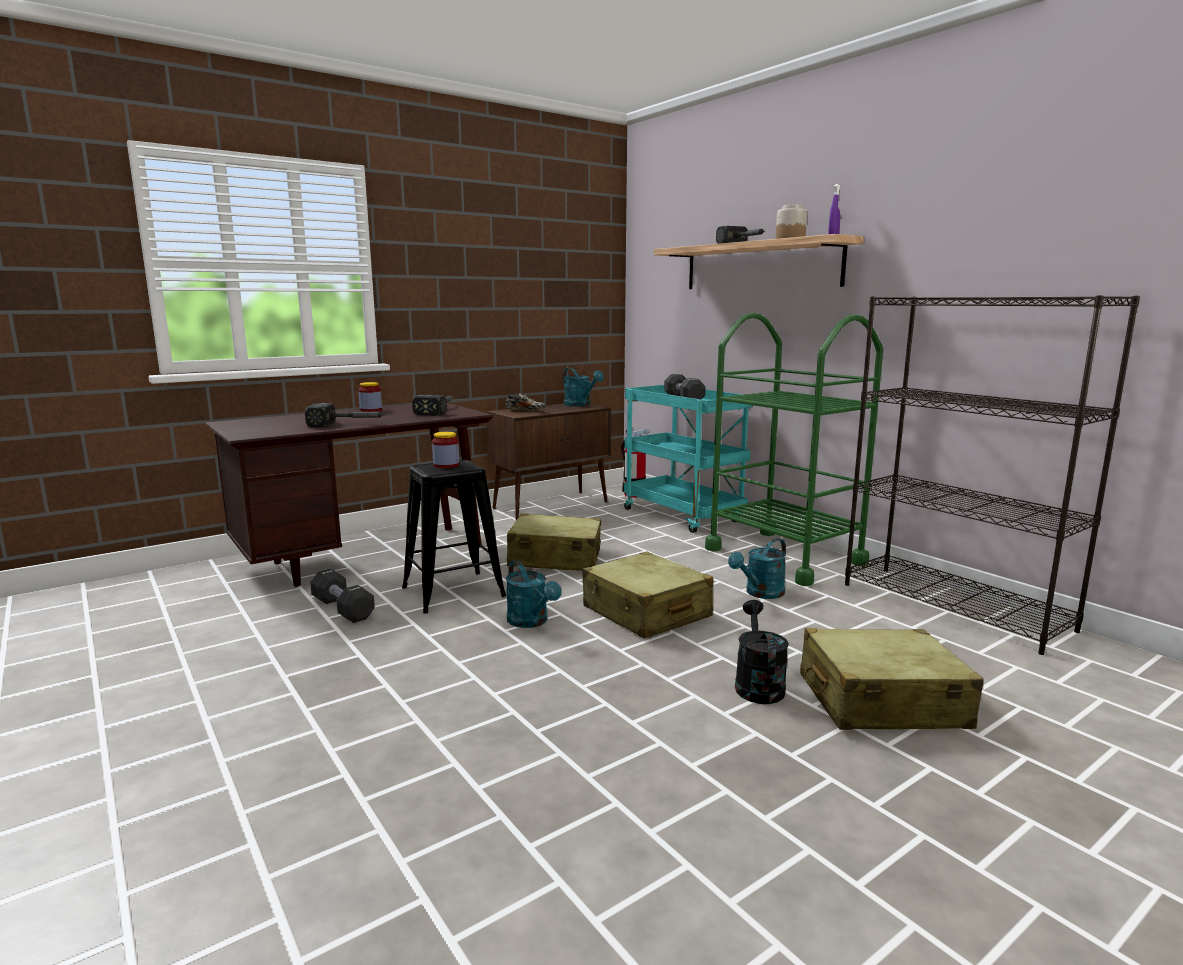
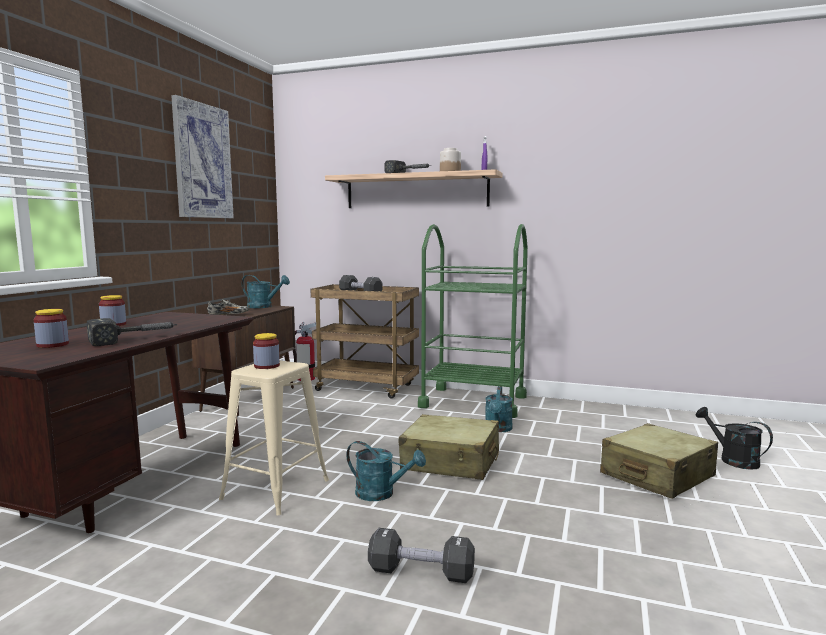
camera: 35 degrees left, 5 degrees down
black dumbbell [310,568,375,623] -> black dumbbell moved to [368,528,475,583]
black stool [402,460,506,613] -> beige stool [219,360,329,516]
hammer [412,395,453,416] -> none
beige suitcase [507,513,601,571] -> none
turquoise cart [624,385,753,533] -> brown cart [311,284,419,398]
black watering can [735,600,789,704] -> black watering can moved to [696,407,773,470]
black bookcase [845,295,1140,655] -> none
none -> jar [34,309,69,348]
none -> picture [171,95,234,218]

